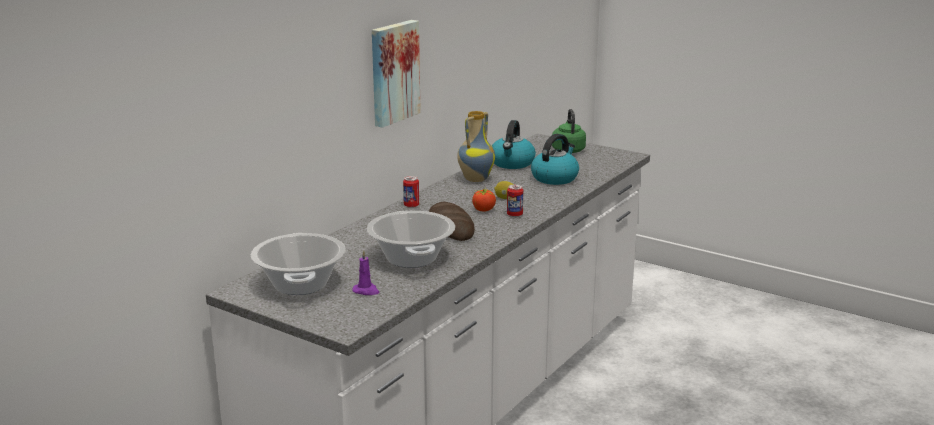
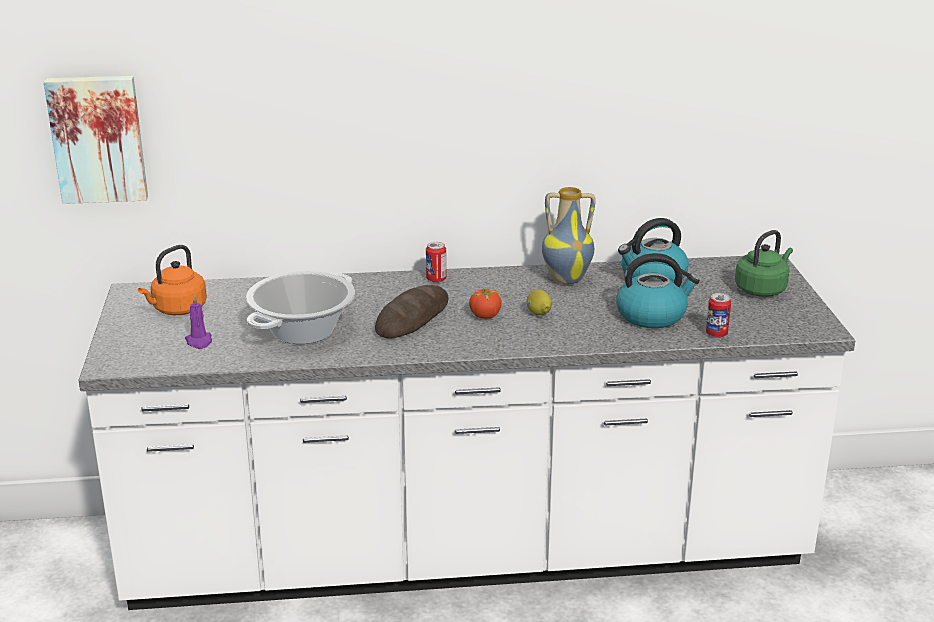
camera: 50 degrees right, 5 degrees up
cooking pot [251,233,346,295] -> orange kettle [138,245,207,315]
picture [372,20,421,128] -> picture moved to [44,76,148,204]
can [507,184,523,217] -> can moved to [706,293,731,338]

